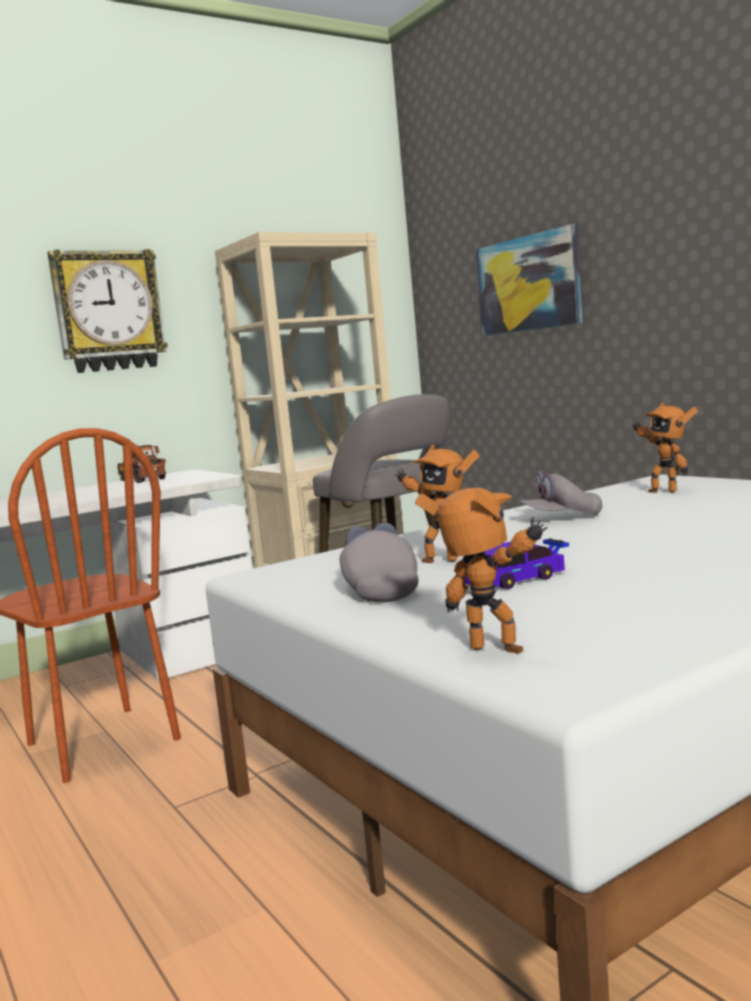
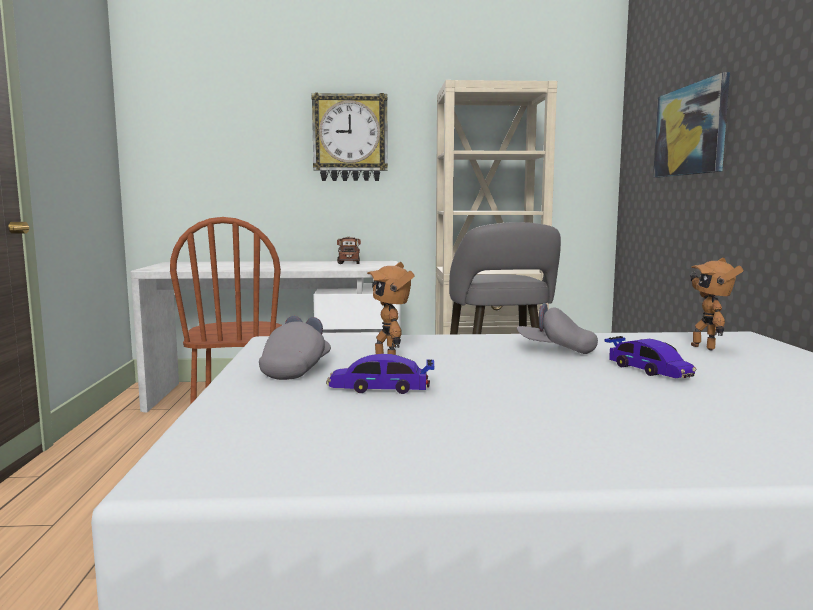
camera: 30 degrees right, 0 degrees up
toy robot [415,488,547,654] -> none
none -> toy car [605,336,696,378]

